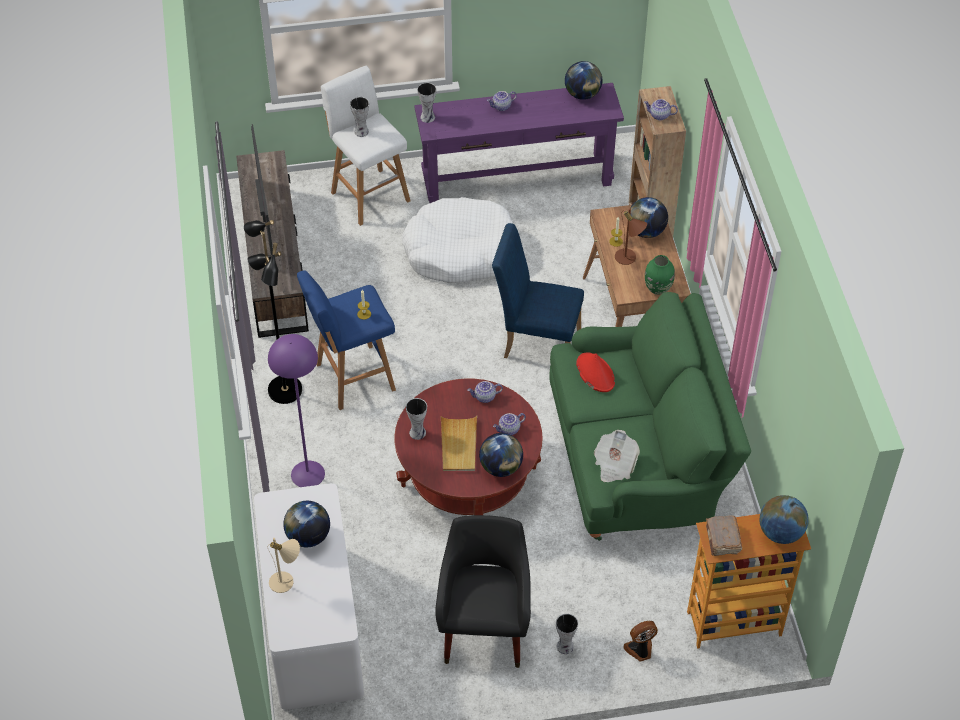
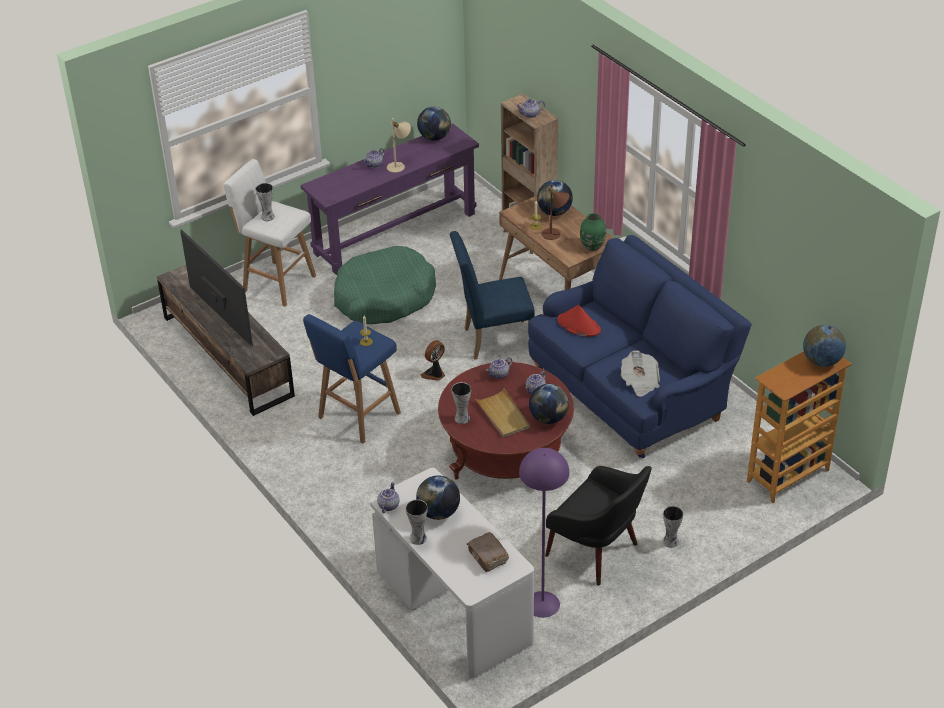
camera: 25 degrees left, 10 degrees down
black floor lamp [244,220,302,404] -> none
purple floor lamp [268,334,325,487] -> purple floor lamp moved to [519,448,569,618]
beige table lamp [268,538,300,593] -> beige table lamp moved to [387,118,411,173]
white dog bed [402,197,513,283] -> green dog bed [334,246,436,324]
vase [417,83,436,123] -> vase moved to [406,499,428,545]
black armchair [435,515,531,668] -> black armchair turned 150 degrees clockwise [545,466,652,586]
green sofa [550,292,751,541] -> blue sofa [528,235,751,458]
fan [623,621,658,662] -> fan moved to [421,340,445,381]
brown book [706,515,742,556] -> brown book moved to [467,532,509,572]
none -> teapot [377,482,400,513]

